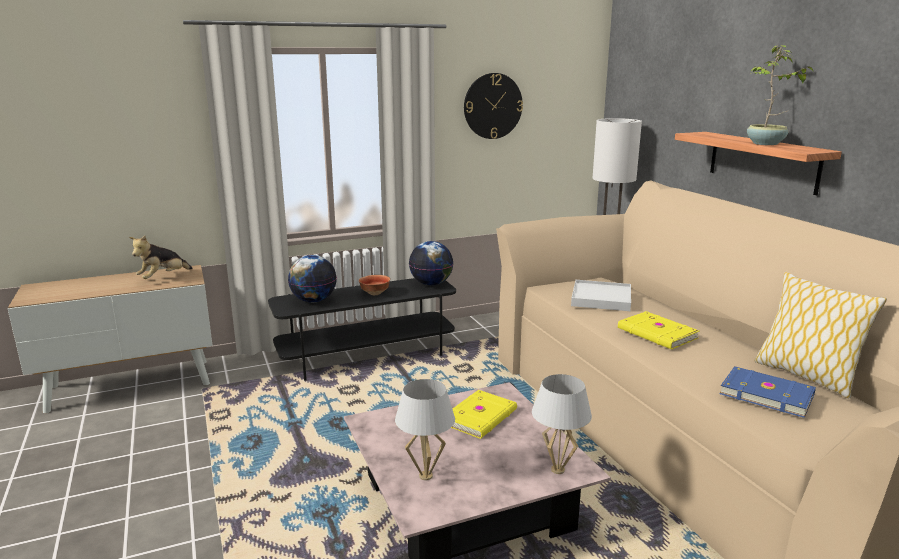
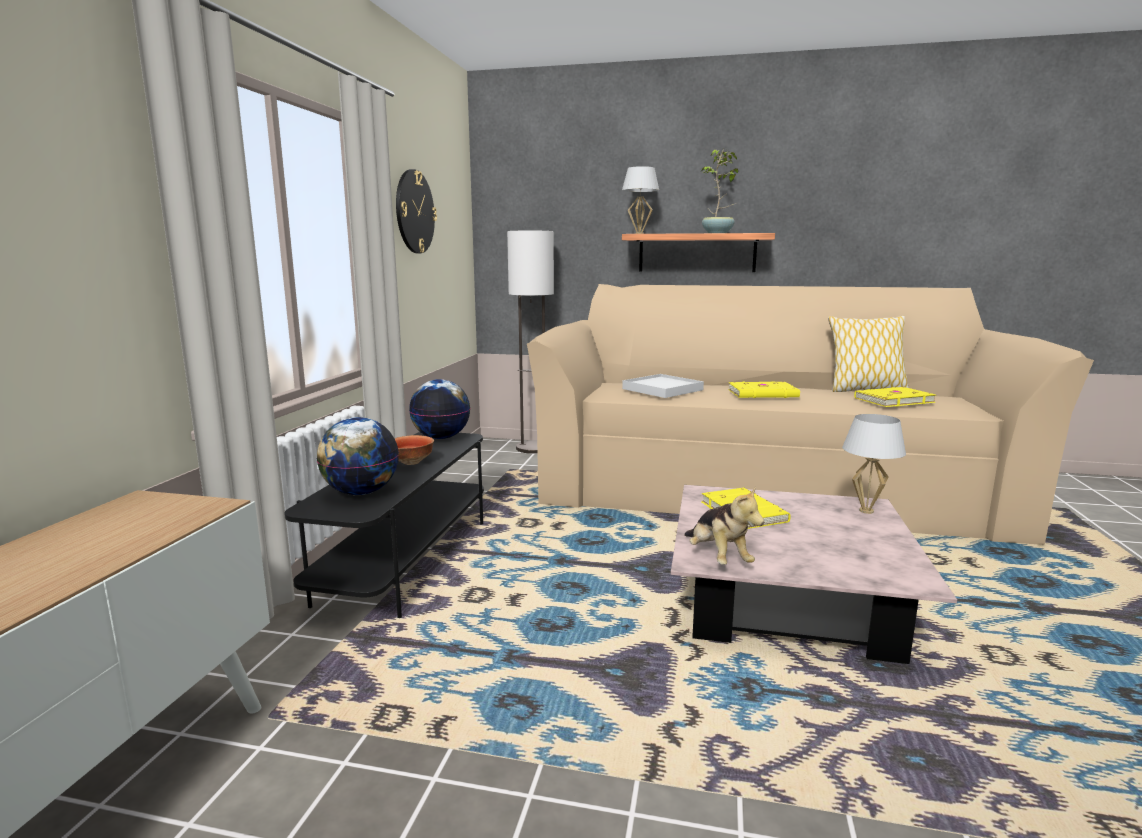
camera: 55 degrees left, 5 degrees down
plush toy [129,235,193,279] -> plush toy moved to [684,486,765,565]
white table lamp [395,379,455,480] -> white table lamp moved to [622,166,659,234]
blue book [720,366,816,418] -> yellow book [854,387,936,407]

